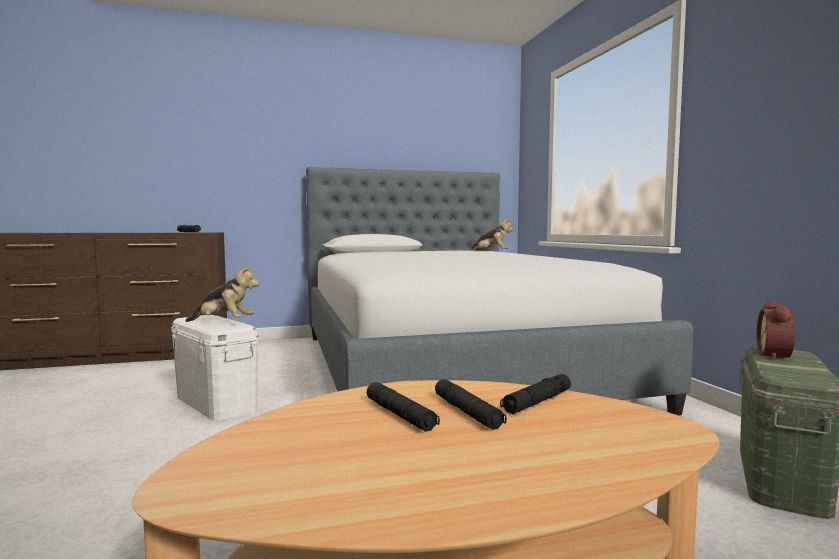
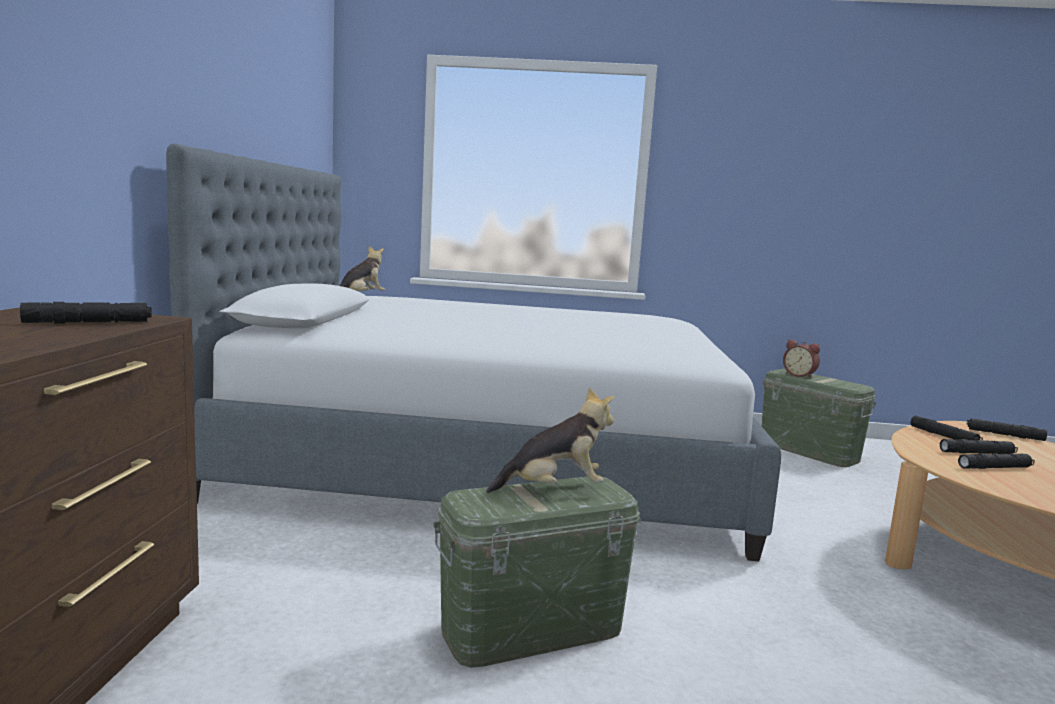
camera: 70 degrees left, 5 degrees up
white storage box [171,315,259,420] -> green storage box [433,476,641,668]
plush toy [186,265,259,322] -> plush toy turned 45 degrees clockwise [486,387,614,493]
none -> black flashlight [967,418,1047,441]

